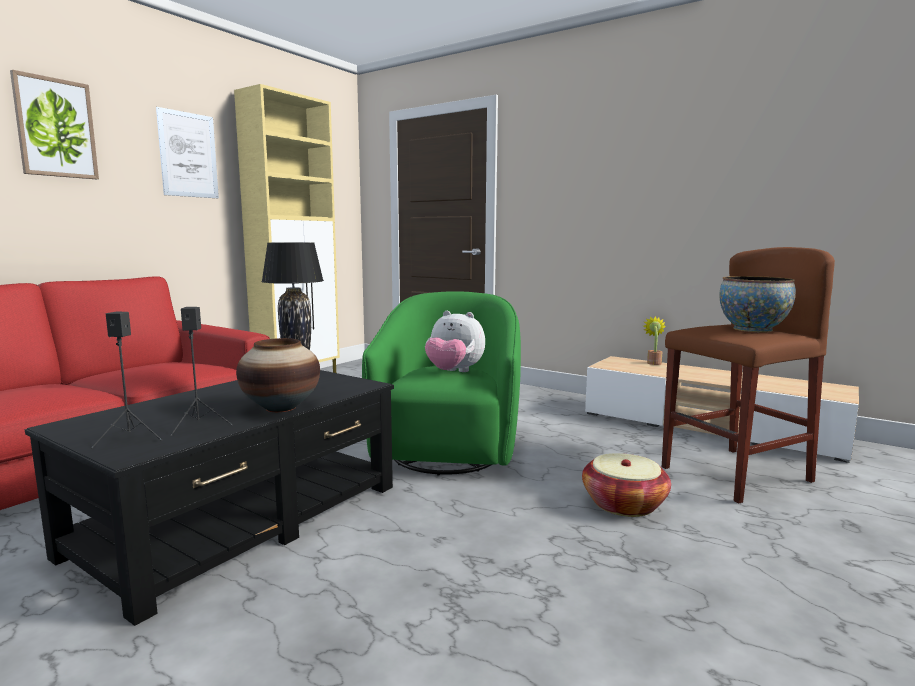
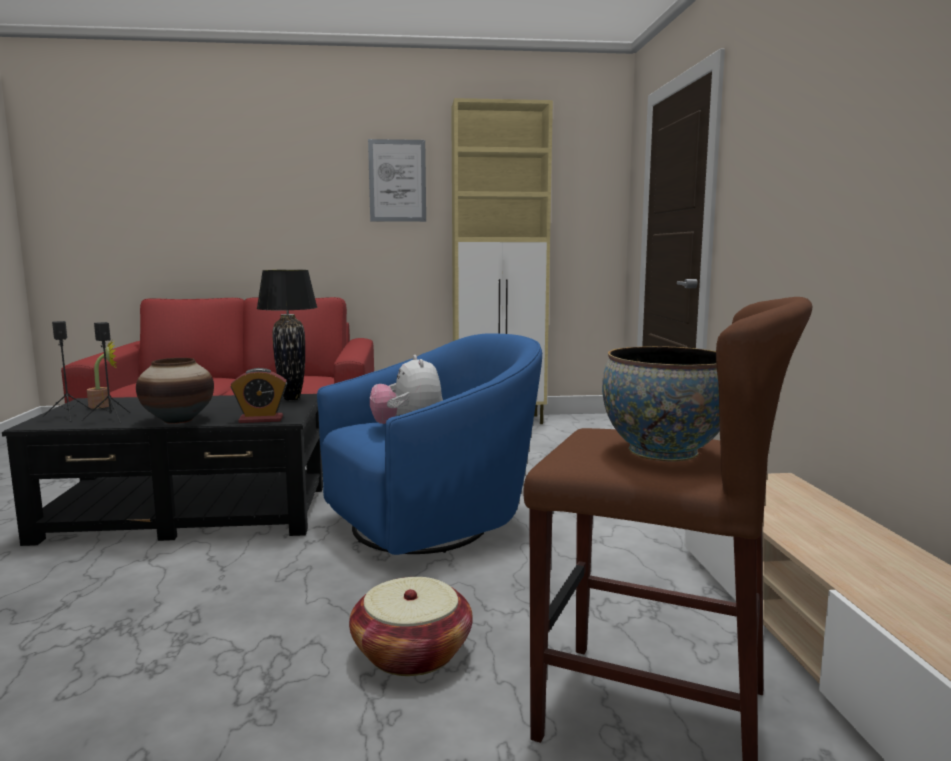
camera: 50 degrees right, 0 degrees up
picture [10,70,99,179] -> none
green armchair [362,291,521,475] -> blue armchair [317,333,542,555]
potted plant [643,316,666,365] -> potted plant moved to [87,342,116,409]
none -> alarm clock [230,368,287,423]

